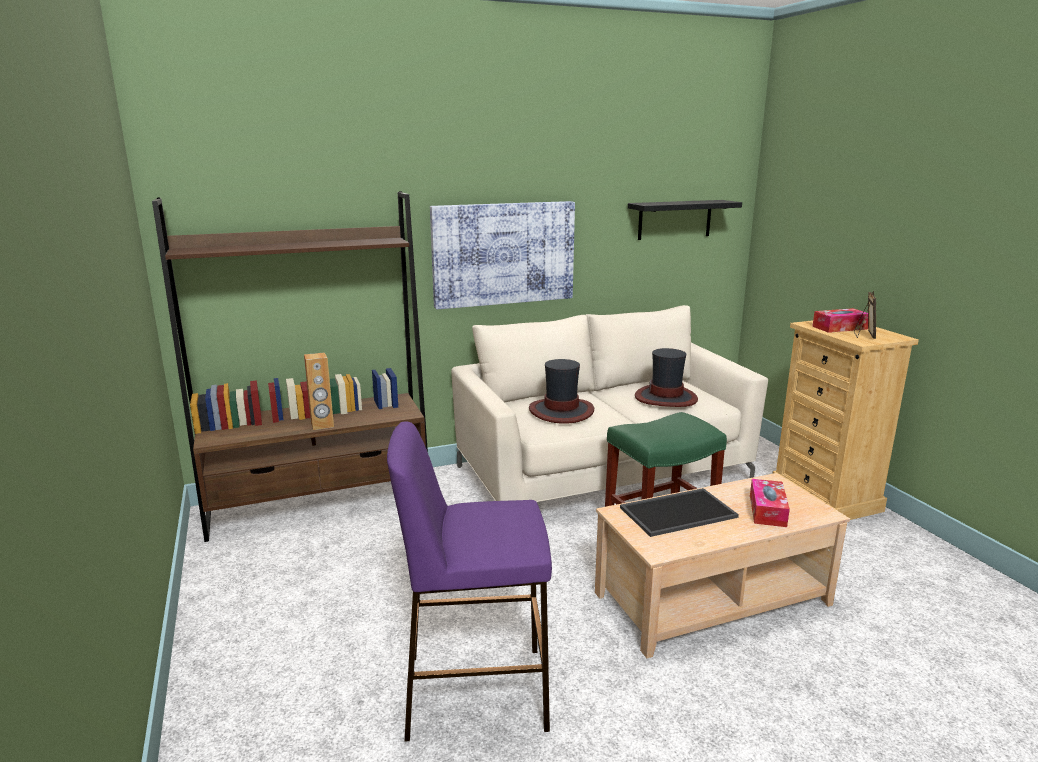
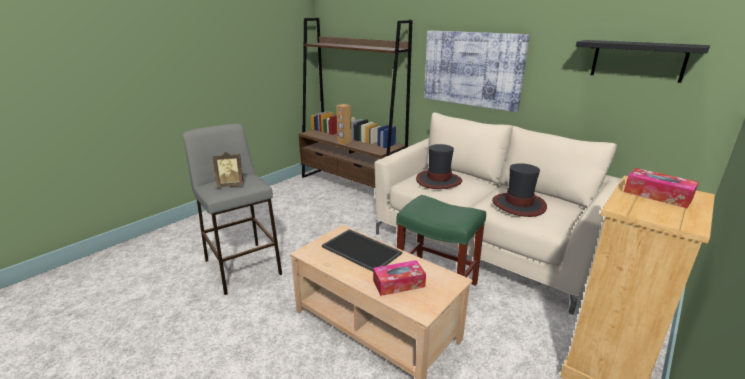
camera: 60 degrees right, 5 degrees up
purple stool [387,421,552,742] -> grey stool [183,124,282,295]
picture frame [854,291,876,339] -> picture frame moved to [212,151,244,188]

